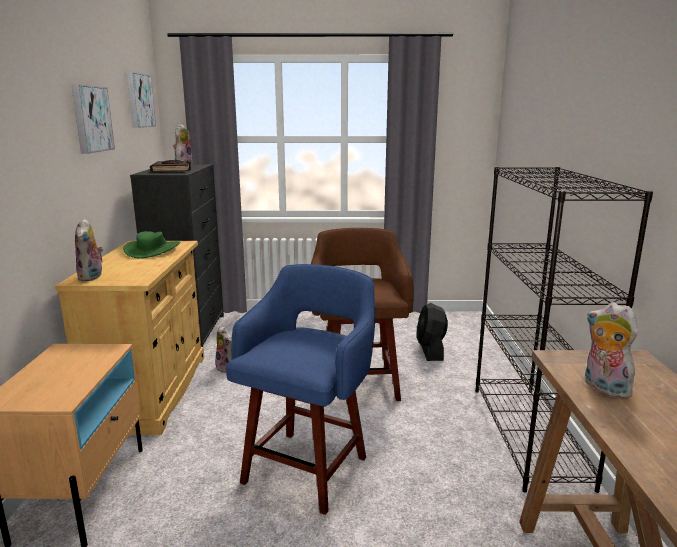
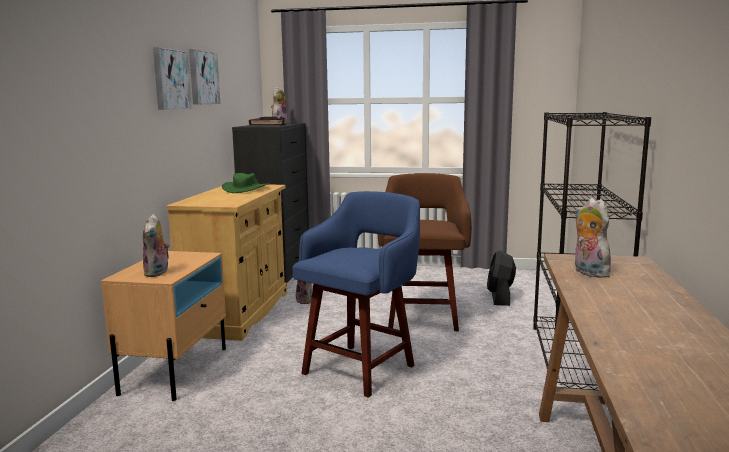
camera: 10 degrees right, 5 degrees down
plush toy [75,218,103,281] -> plush toy moved to [143,214,170,277]
picture [127,72,156,128] -> picture moved to [153,47,192,110]

